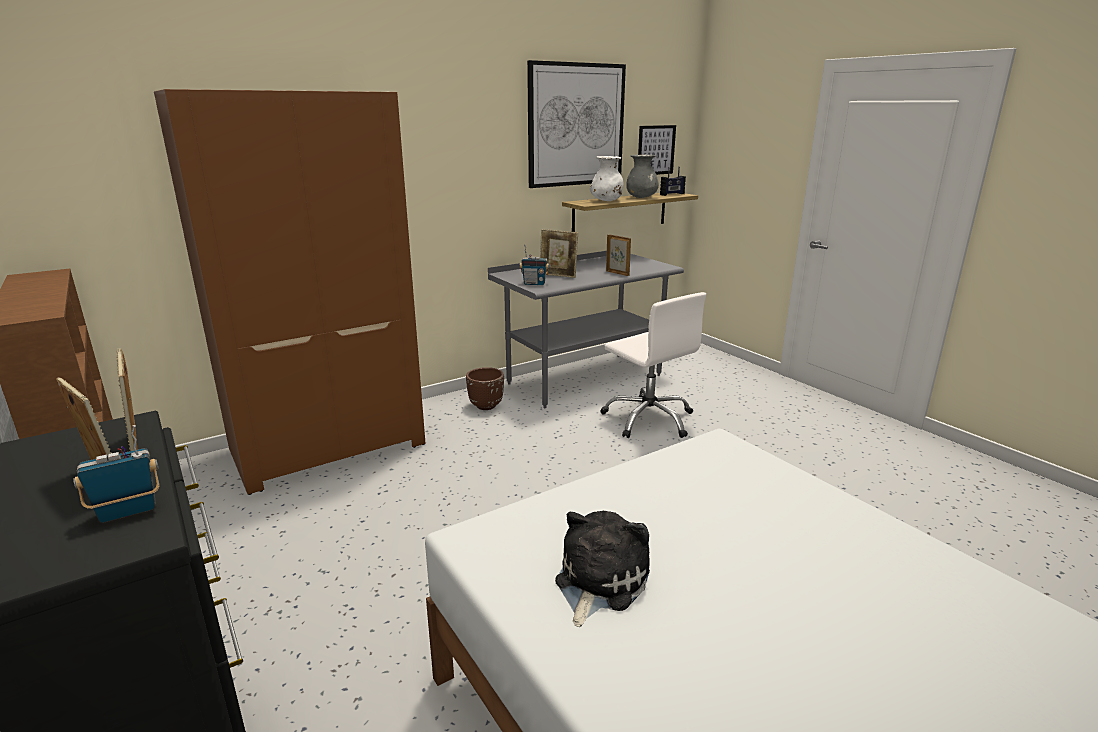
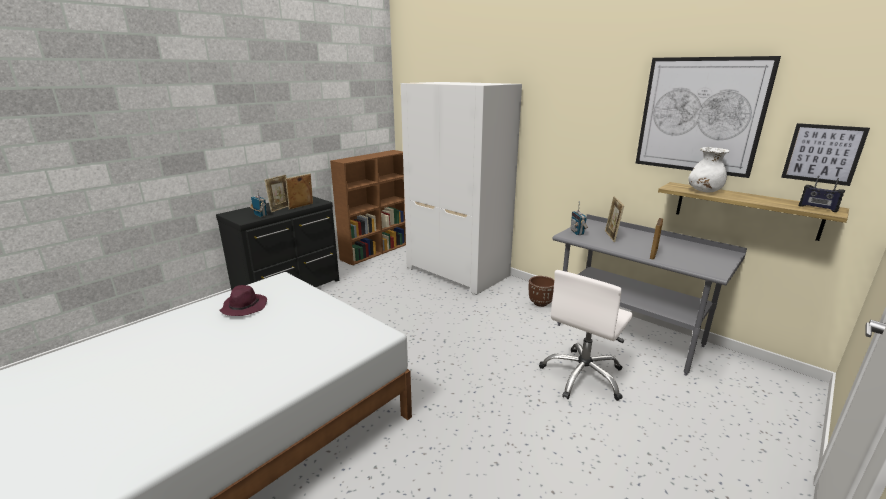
camera: 75 degrees right, 0 degrees up
brown wardrobe [154,89,426,495] -> white wardrobe [401,82,522,295]
plush toy [555,511,650,627] -> purple hat [219,285,267,316]
grey vase [626,154,659,198] -> none

